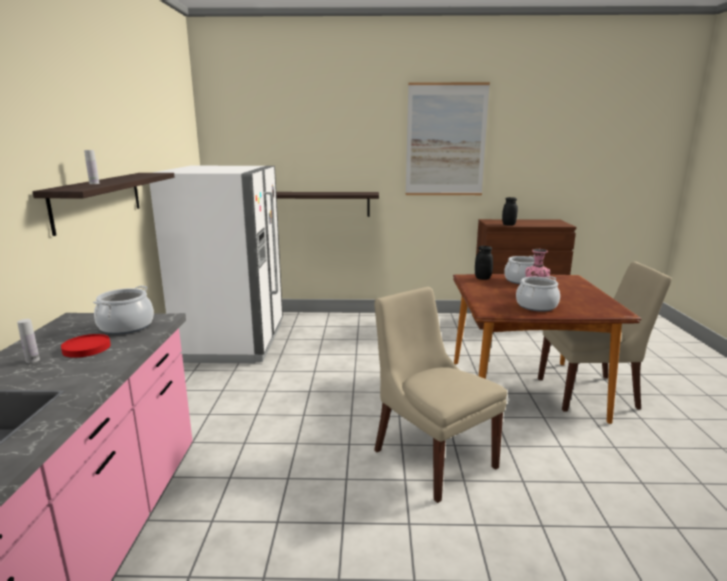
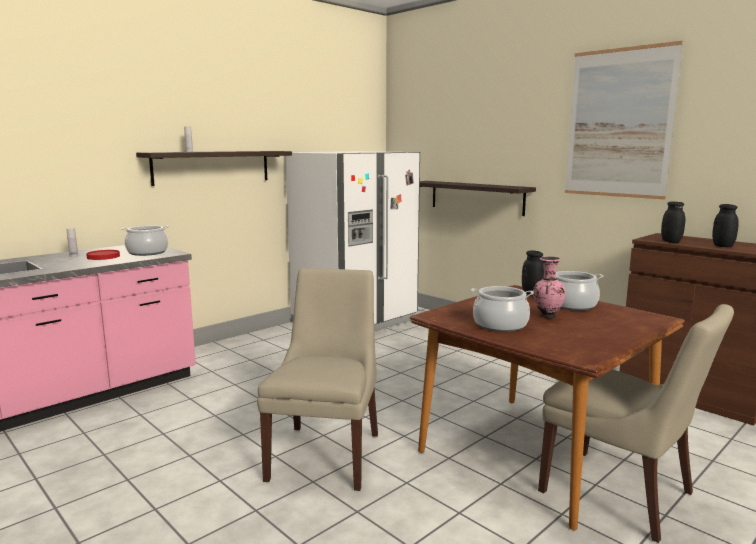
camera: 45 degrees right, 5 degrees down
none -> black jar [712,204,739,247]

